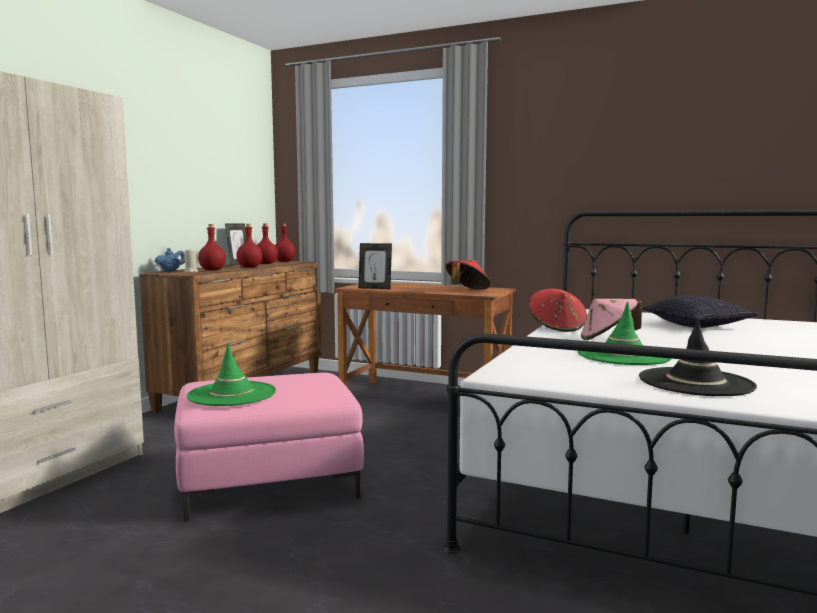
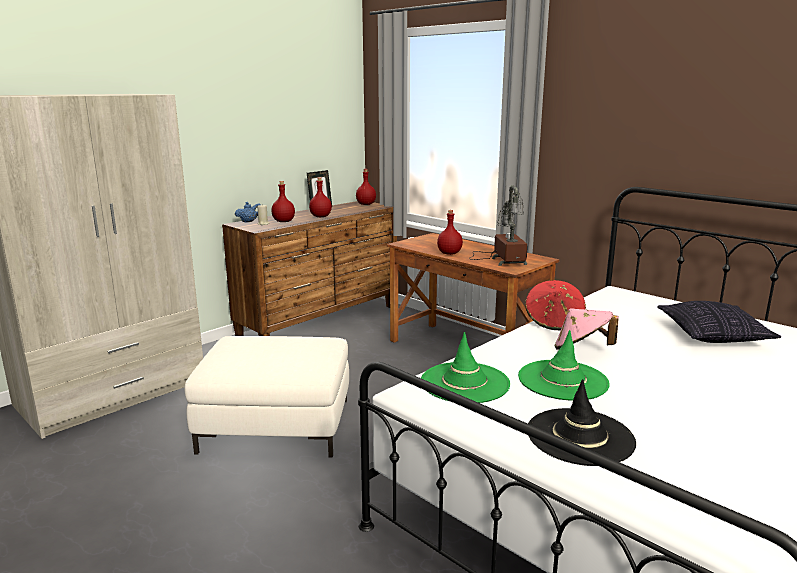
camera: 20 degrees right, 10 degrees up
pink ottoman [174,373,364,522] -> white ottoman [184,336,349,458]
green hat [187,343,276,406] -> green hat moved to [421,332,510,403]
red bottle [257,223,278,264] -> red bottle moved to [437,210,463,255]
picture frame [359,243,392,289] -> none
red hat [445,260,490,290] -> table lamp [469,185,528,266]

